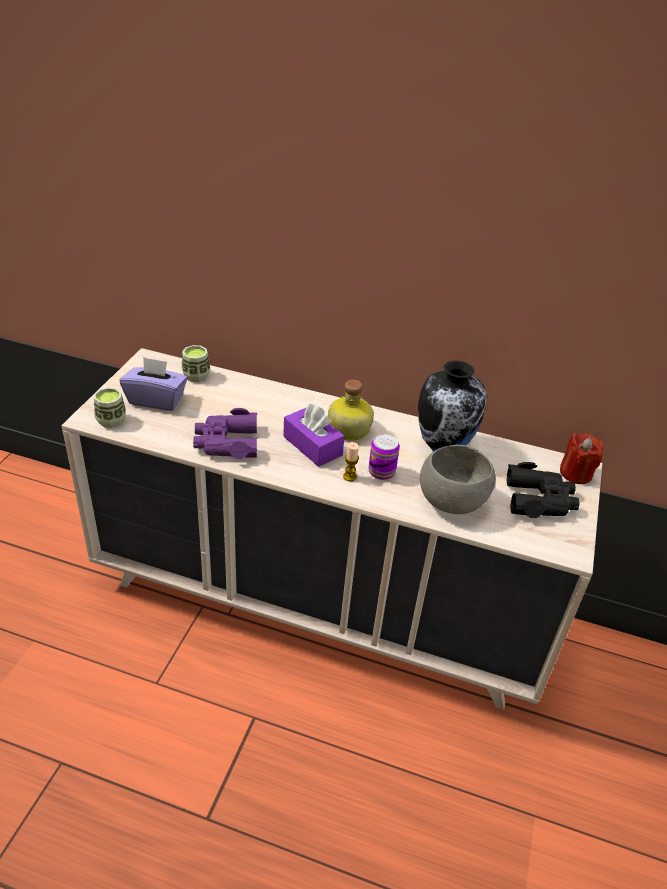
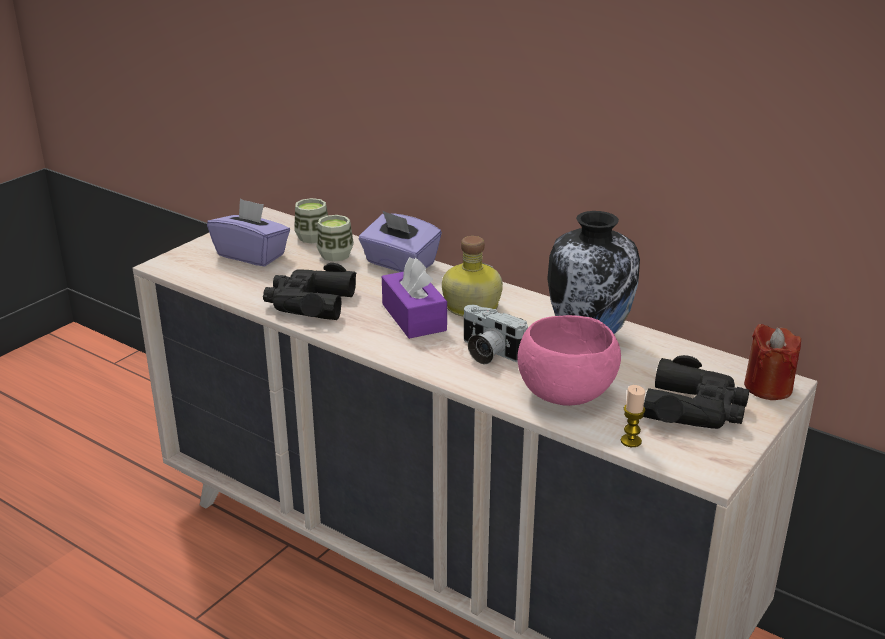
camera: 20 degrees right, 10 degrees down
cup [94,388,126,428] -> cup moved to [317,215,354,262]
purple binoculars [193,408,257,459] -> black binoculars [263,263,357,320]
candle [343,442,359,481] -> candle moved to [621,385,645,447]
can [369,434,400,480] -> camera [463,305,528,365]
grey bowl [420,445,496,514] -> pink bowl [517,315,621,406]
none -> purple tissue box [359,210,442,272]

